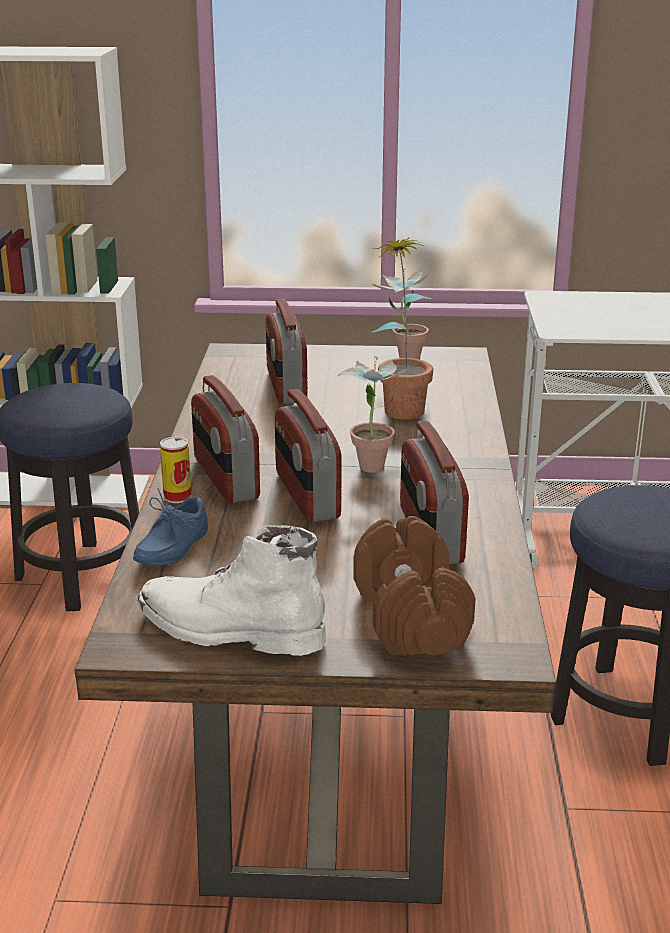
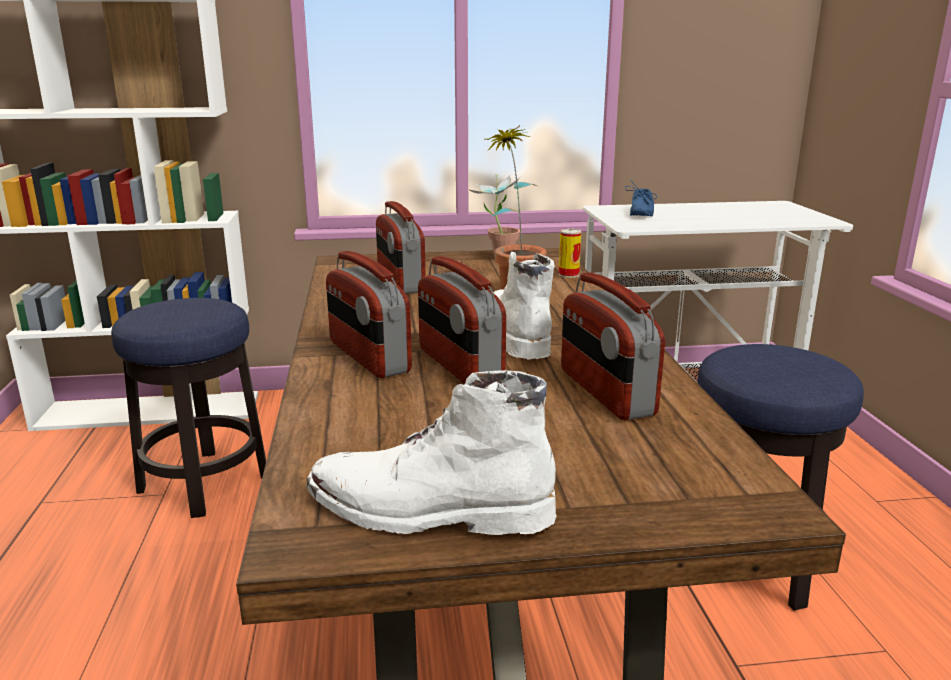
camera: 10 degrees left, 5 degrees down
blue shoe [133,488,208,566] -> blue shoe moved to [625,180,657,216]
can [160,437,192,503] -> can moved to [559,228,581,278]
potted plant [338,356,409,473] -> white boot [493,252,555,359]
brown dumbbell [353,516,476,656] -> none

